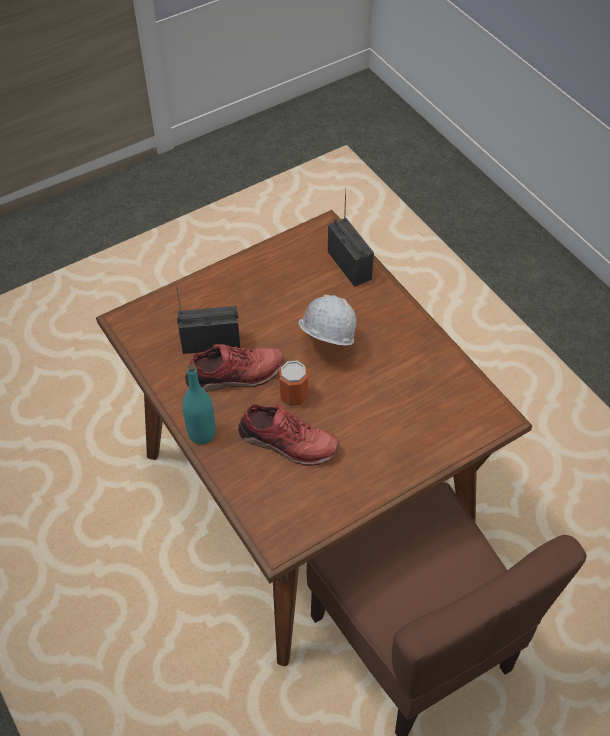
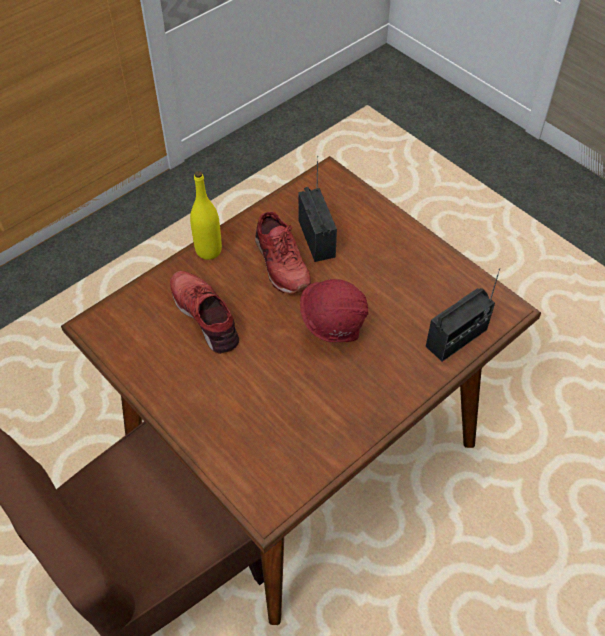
camera: 80 degrees right, 0 degrees up
turquoise bottle [183,364,216,444] -> yellow bottle [190,171,222,260]
red shoe [238,404,340,466] -> red shoe turned 135 degrees clockwise [170,271,239,354]
can [279,361,308,406] -> none
white hard hat [299,295,357,346] -> red hard hat [300,279,369,342]

